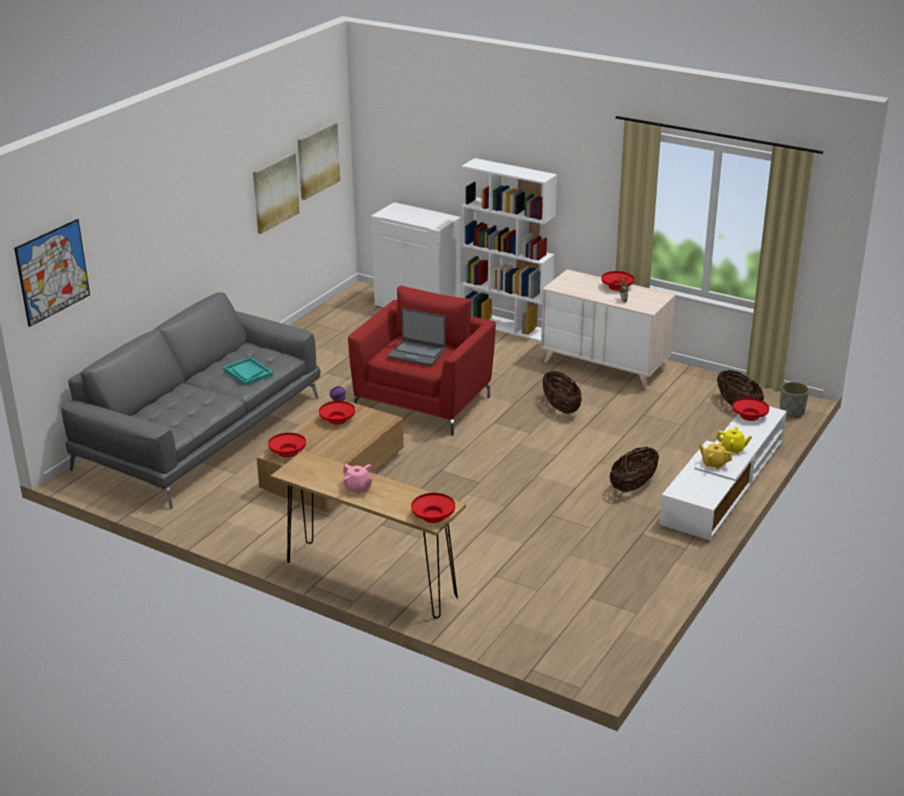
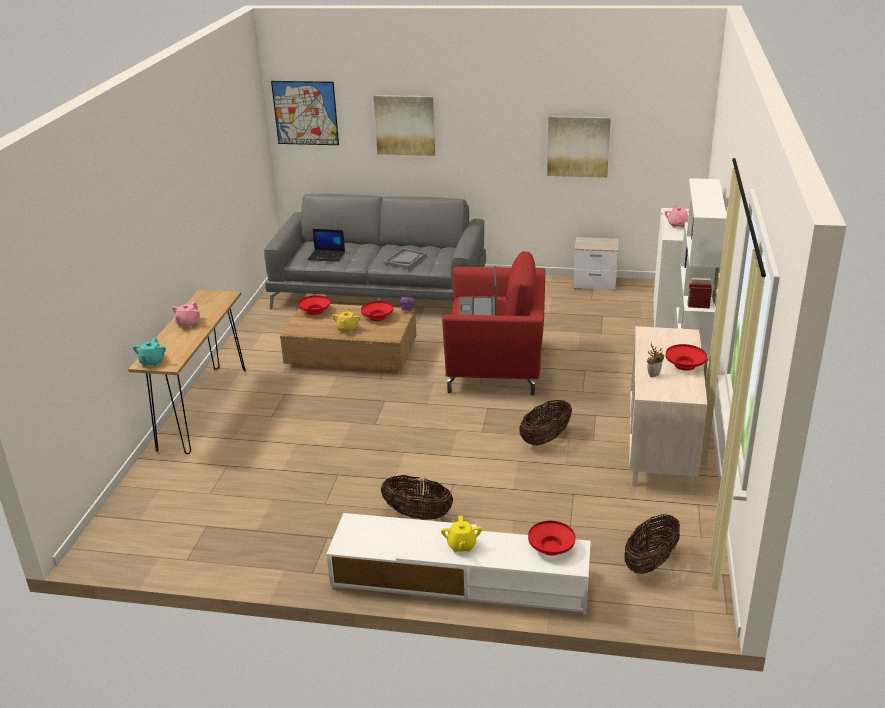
camera: 70 degrees right, 0 degrees up
turquoise tray [223,357,273,386] -> grey tray [384,248,426,269]
picture [298,122,340,200] -> picture moved to [374,95,435,156]
red bowl [411,493,455,523] -> turquoise teapot [133,338,166,366]
yellow teapot [699,442,732,469] -> yellow teapot moved to [332,309,360,333]
grey planter [780,382,809,418] -> none
none -> laptop [307,229,345,262]
none -> nightstand [573,237,619,290]
none -> pink teapot [664,206,689,228]

